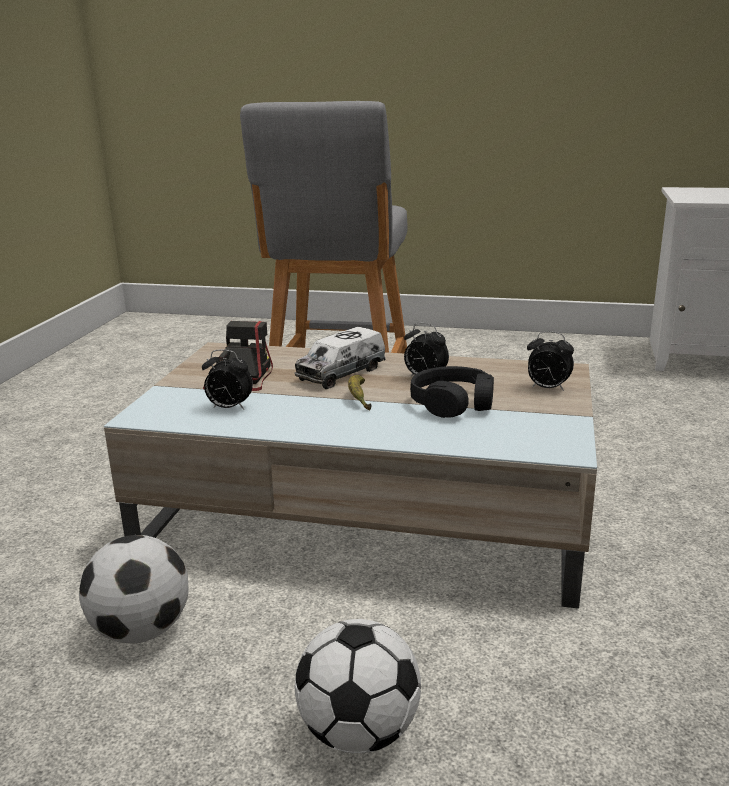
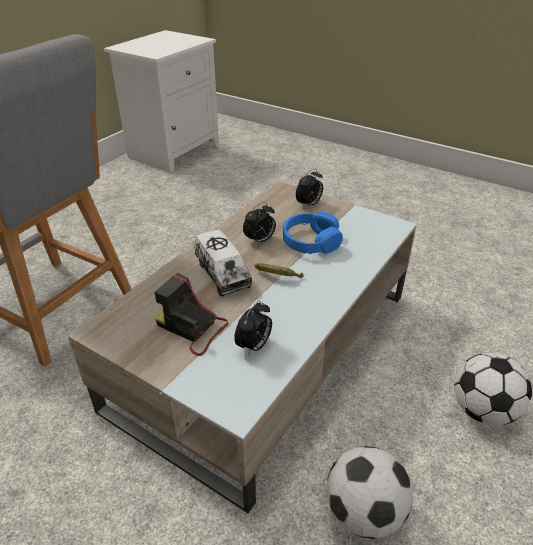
camera: 70 degrees left, 15 degrees up
black headphones [410,366,494,418] -> blue headphones [283,212,343,254]

